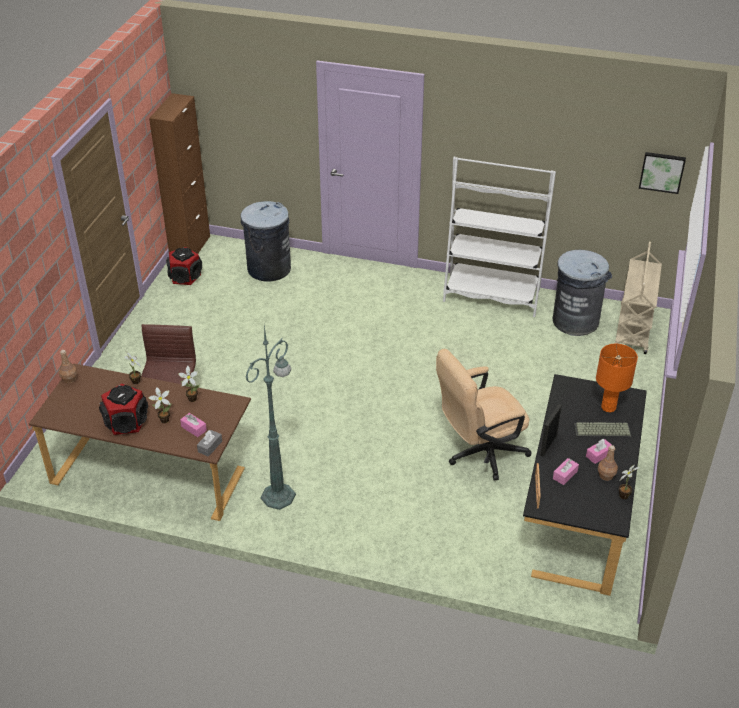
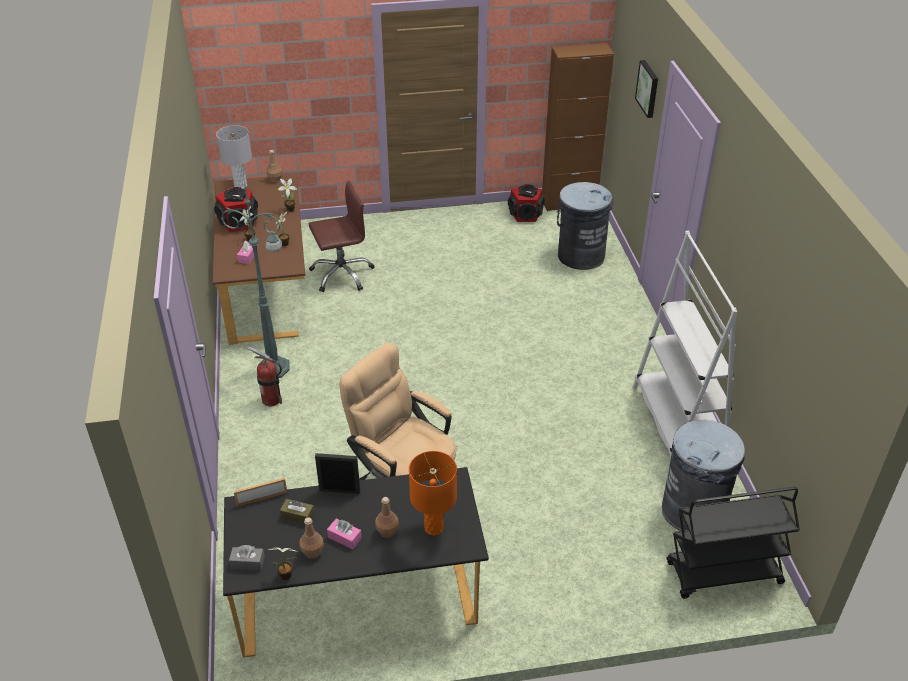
camera: 65 degrees right, 0 degrees up
grey tissue box [197,430,222,457] -> grey tissue box moved to [229,545,265,570]
pink tissue box [553,458,579,485] -> brown tissue box [280,499,315,524]
keyboard [574,422,631,438] -> brown bottle [375,497,399,538]
beige cart [614,242,662,354] -> black cart [666,487,800,599]
picture [639,152,686,194] -> picture moved to [635,60,658,118]
none -> grey table lamp [216,125,252,189]
none -> fire extinguisher [247,346,282,406]

